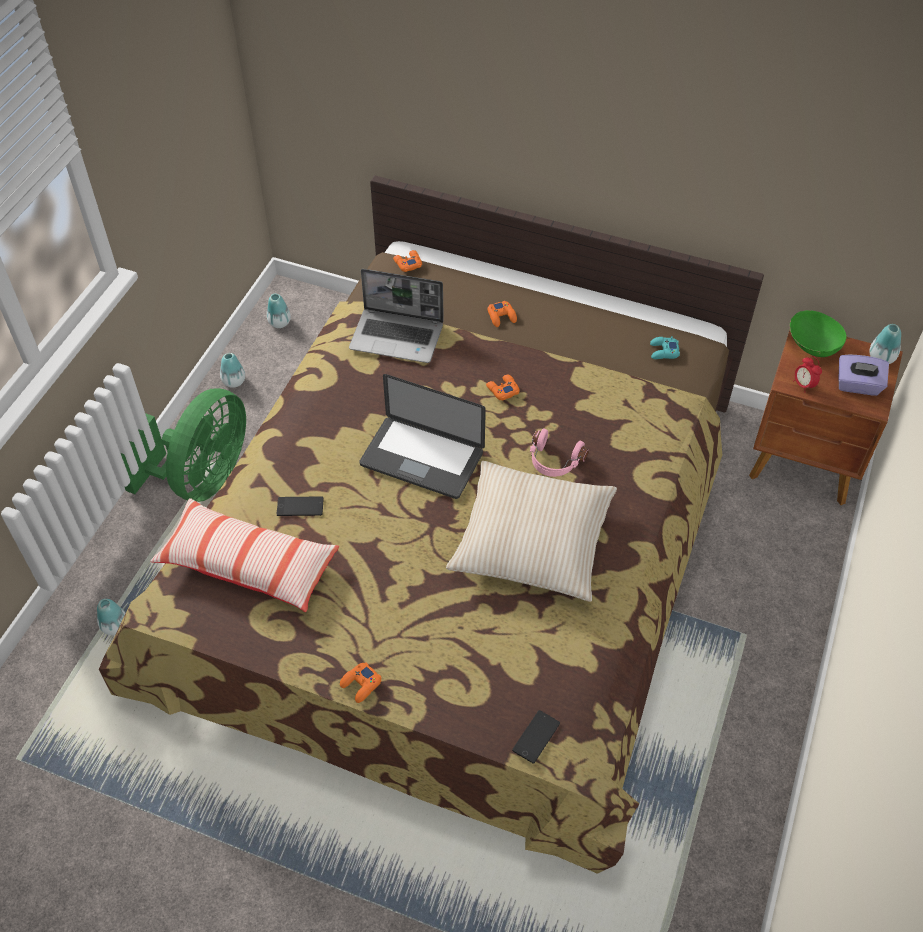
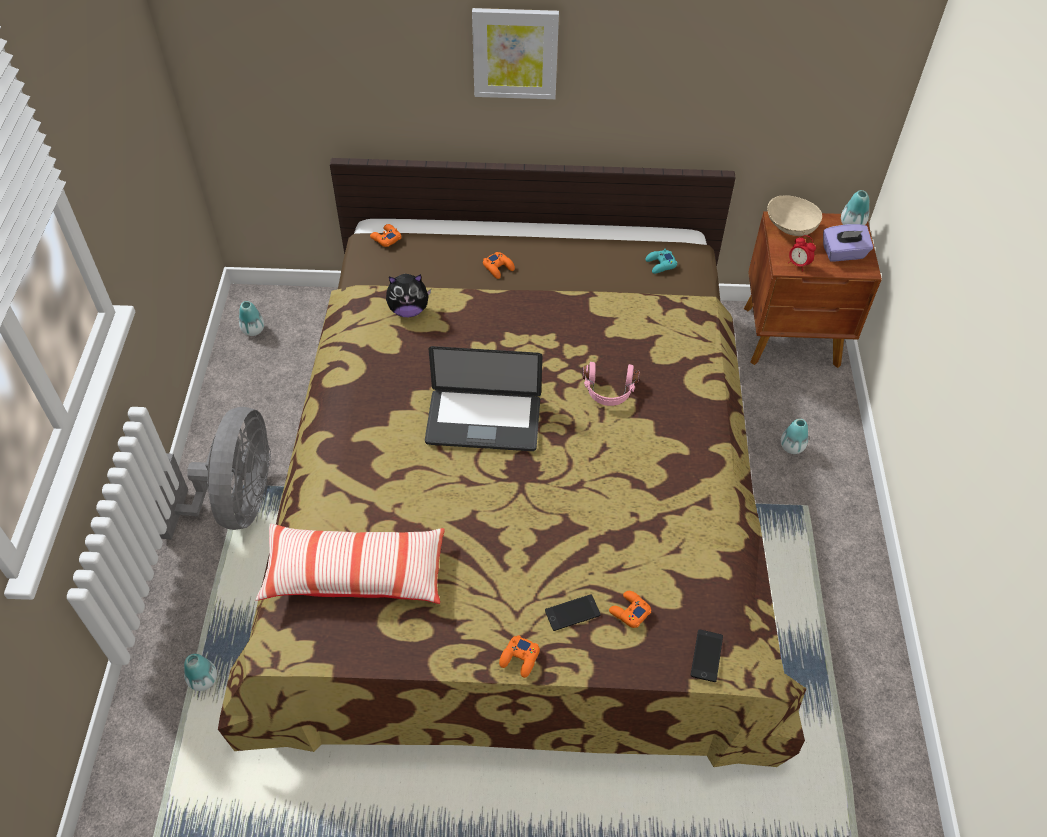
camera: 20 degrees left, 0 degrees up
green fan [121,388,246,502] -> grey fan [155,407,271,540]
vase [220,353,245,388] -> vase moved to [781,419,808,454]
phone [277,497,324,516] -> phone moved to [545,594,600,631]
laptop [349,269,444,363] -> plush toy [386,274,431,317]
beige pillow [446,461,617,602] -> none
orange game controller [486,375,520,401] -> orange game controller moved to [609,591,652,628]
green bowl [790,310,847,357] -> beige bowl [767,195,822,236]
none -> picture [472,8,559,99]

